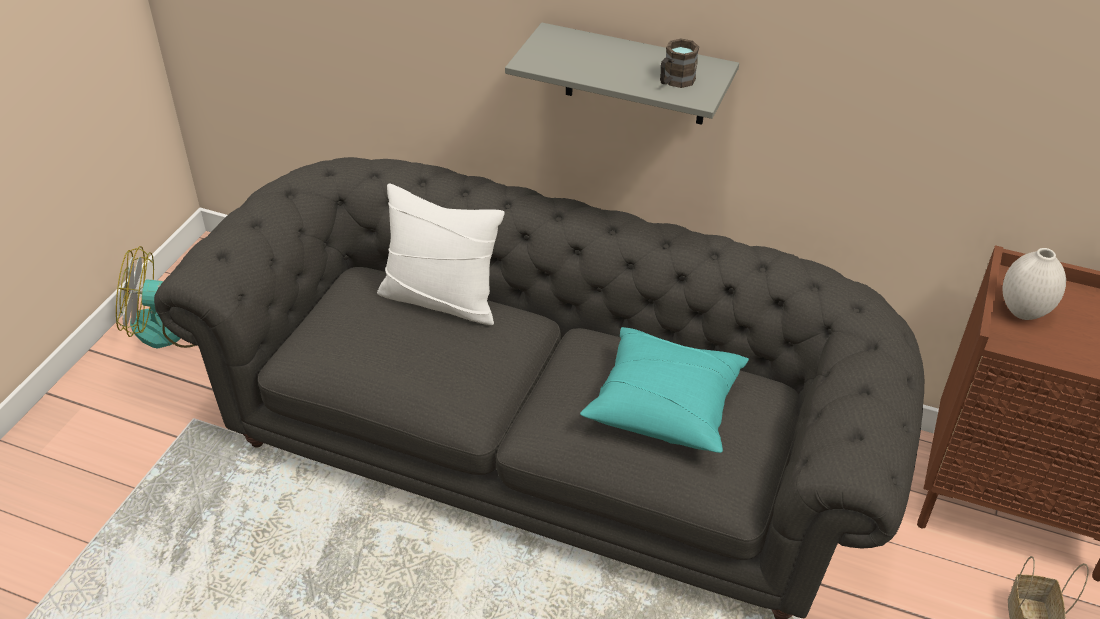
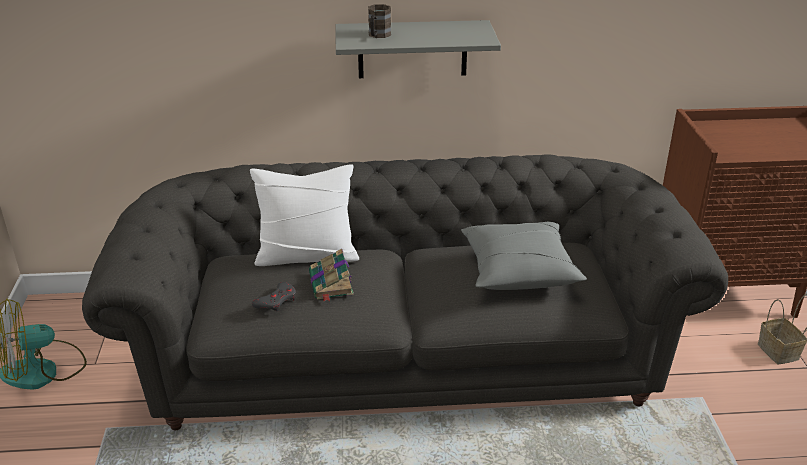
camera: 25 degrees left, 10 degrees down
turquoise pillow [580,327,749,453] -> grey pillow [461,222,587,290]
brown mug [660,38,699,88] -> brown mug moved to [368,4,391,38]
white vase [1002,248,1066,320] -> none
none -> grey game controller [252,282,296,312]
none -> book [309,249,354,302]

